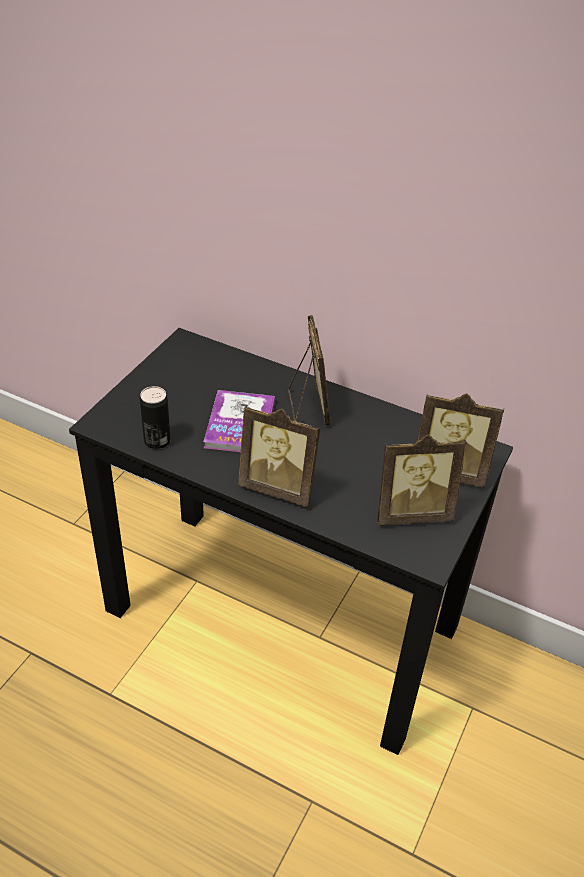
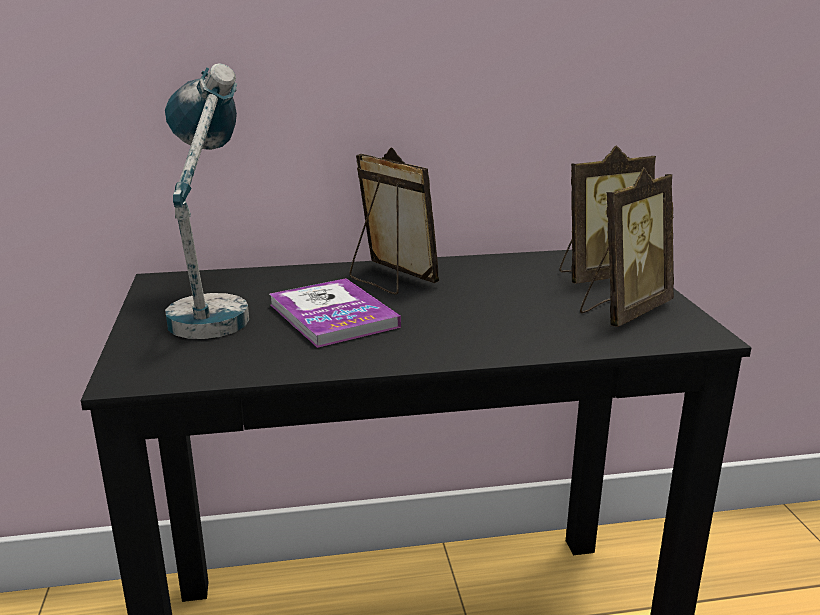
camera: 35 degrees left, 20 degrees down
can [140,386,171,449] -> none
picture frame [238,405,320,507] -> none
none -> table lamp [165,63,249,339]

